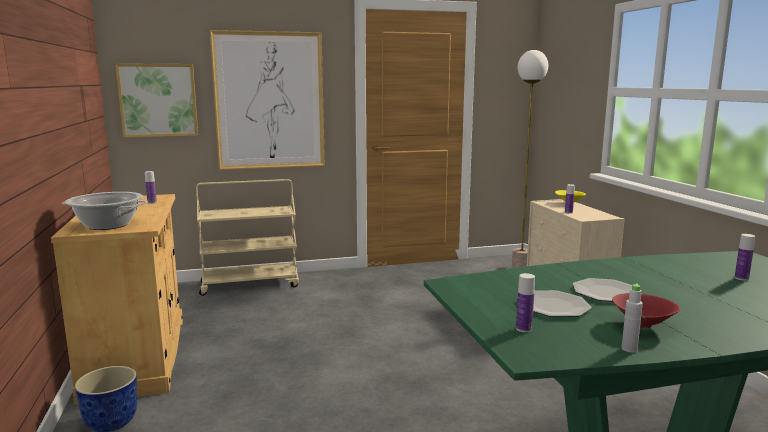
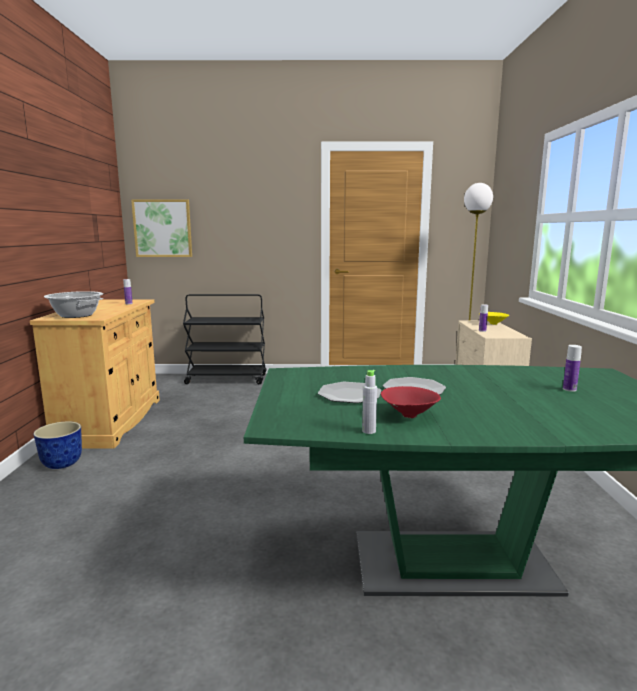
camera: 15 degrees right, 0 degrees up
beige cart [196,179,299,296] -> black cart [183,294,266,384]
picture [210,30,325,170] -> none
bottle [516,273,535,332] -> none

